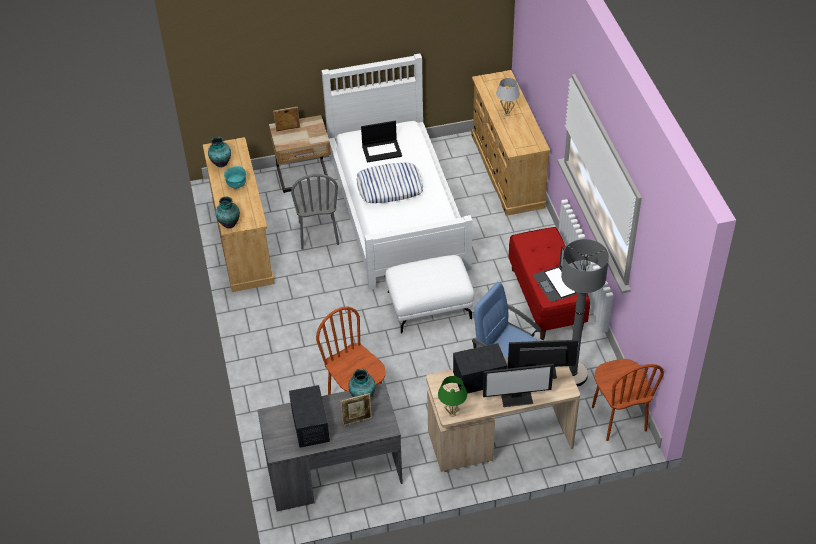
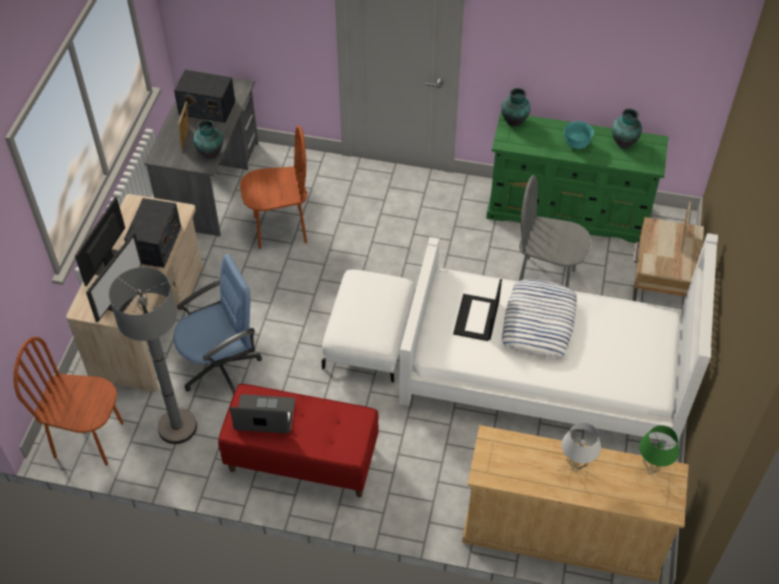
camera: 115 degrees right, 5 degrees up
beige dresser [203,137,275,292] -> green dresser [486,111,668,243]
laptop [361,121,402,163] -> laptop moved to [453,279,502,341]
green table lamp [438,376,467,417] -> green table lamp moved to [639,425,679,475]

